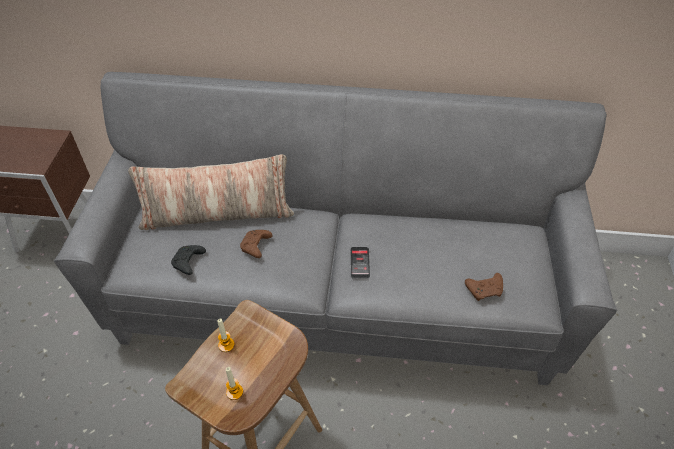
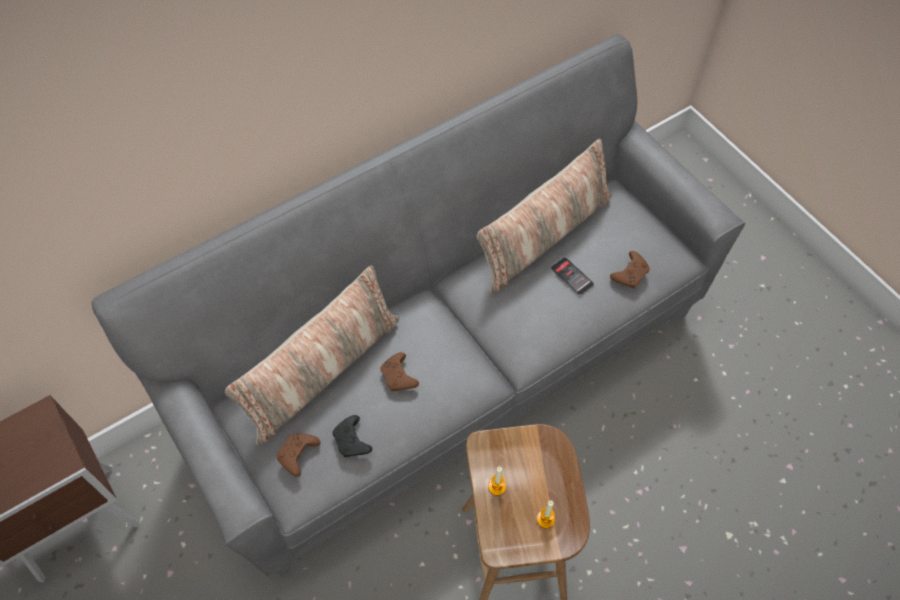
camera: 40 degrees left, 10 degrees up
phone [350,247,370,279] -> phone moved to [551,257,594,295]
none -> brown game controller [277,434,320,477]
none -> pillow [477,139,612,294]

